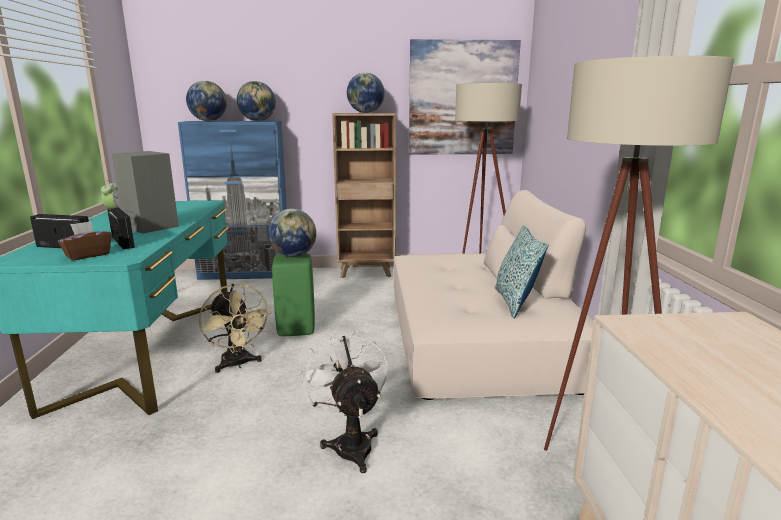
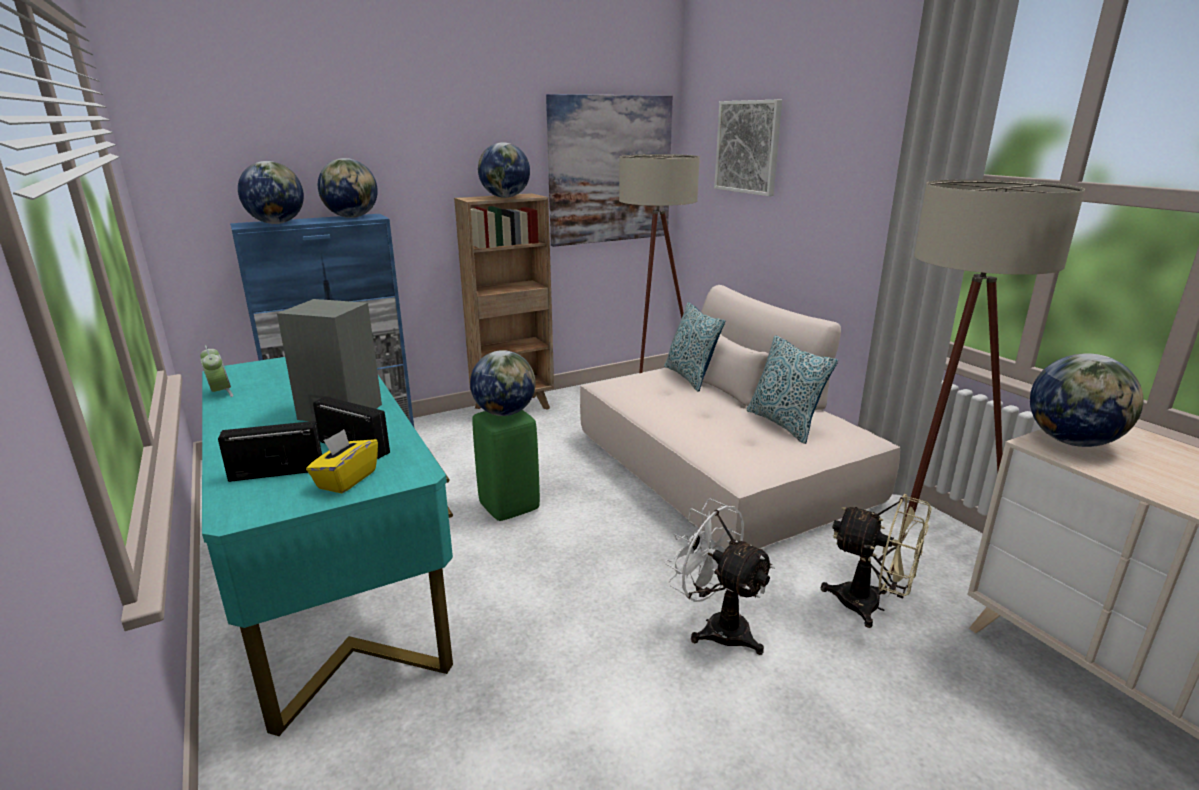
camera: 25 degrees left, 5 degrees up
brown tissue box [58,221,112,261] -> yellow tissue box [306,429,378,493]
beige fan [199,283,272,373] -> beige fan moved to [821,494,932,628]
none -> pillow [664,302,725,392]
none -> picture [714,100,782,196]
none -> globe [1030,353,1143,447]

